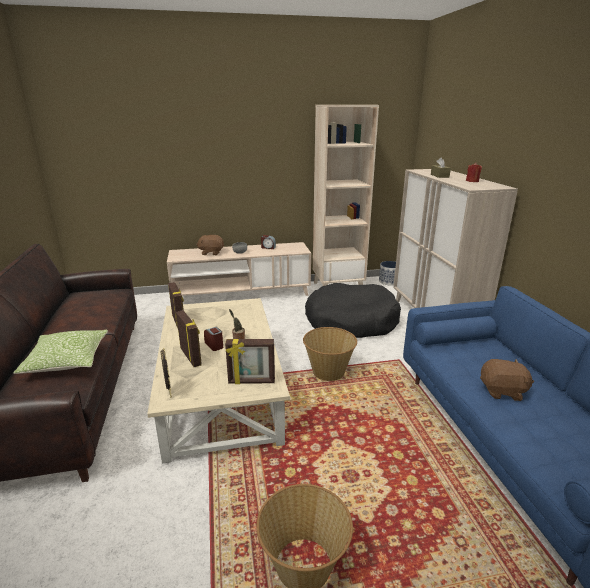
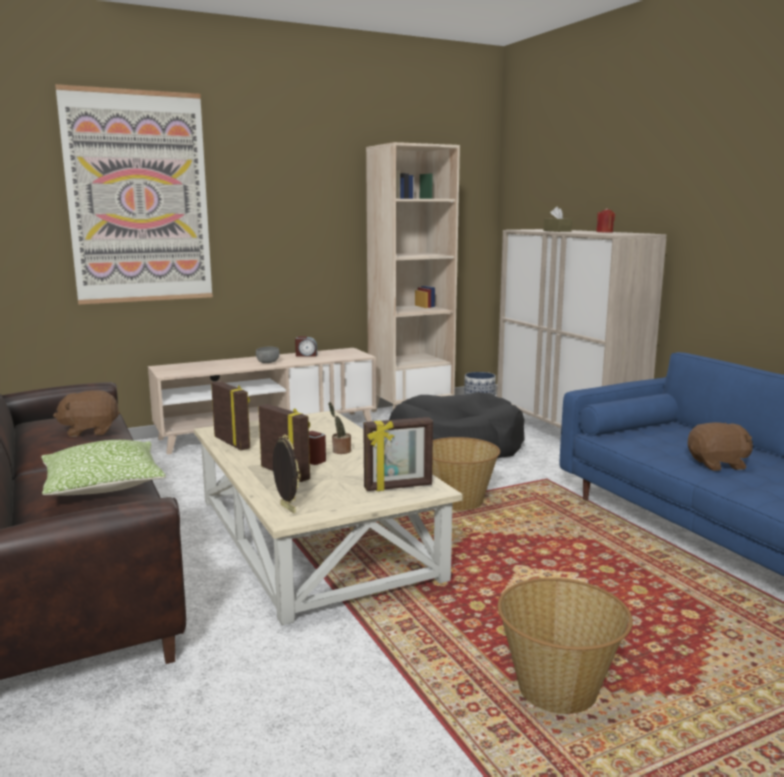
camera: 15 degrees left, 10 degrees down
brown plush toy [196,235,224,255] -> brown plush toy moved to [53,390,120,437]
none -> picture [55,84,213,304]

